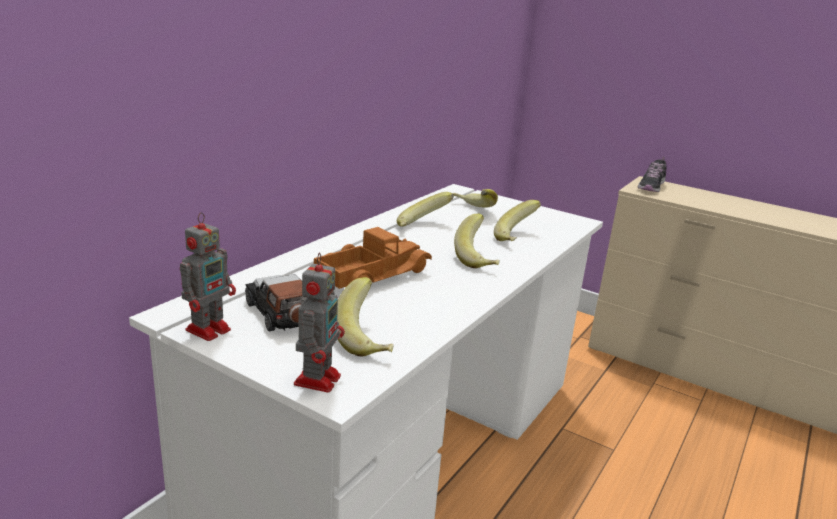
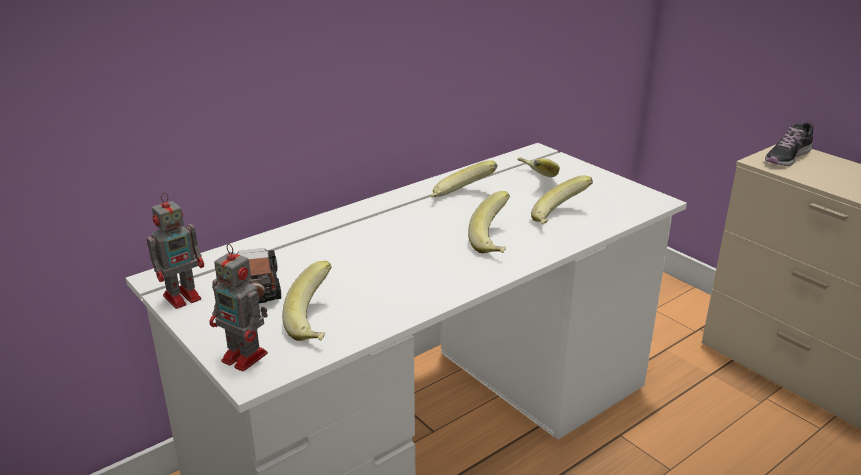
camera: 20 degrees right, 5 degrees up
toy robot [294,253,345,393] -> toy robot turned 90 degrees clockwise [209,244,268,371]
toy truck [314,227,432,289] -> none

